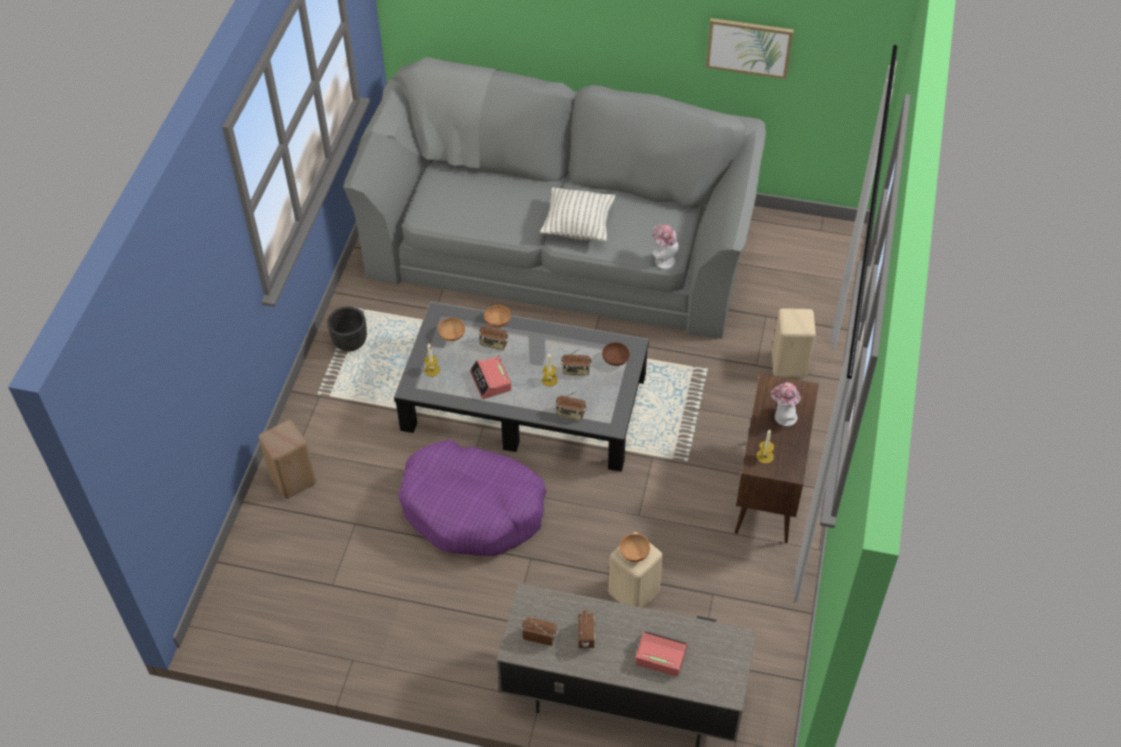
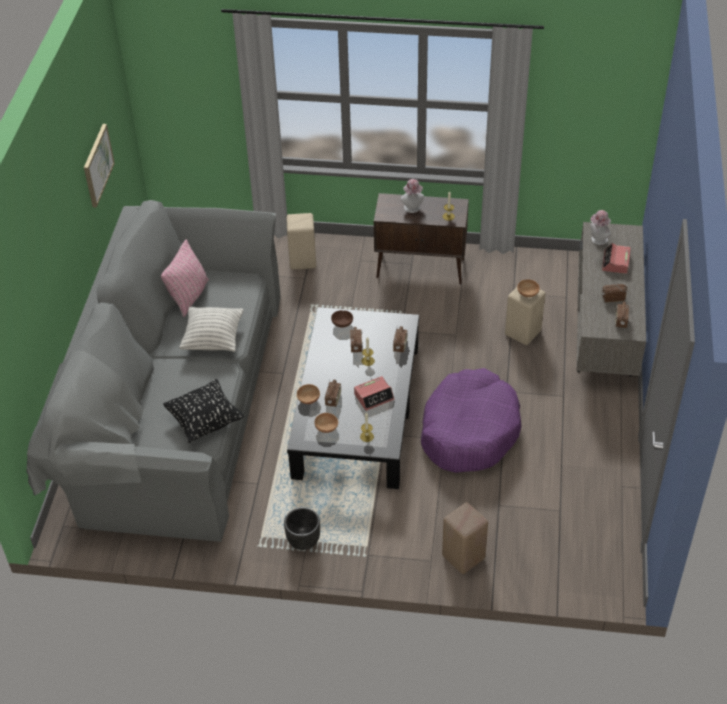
camera: 95 degrees left, 5 degrees down
hat [652,224,680,269] -> hat moved to [590,210,611,245]
none -> pink pillow [161,240,209,317]
none -> black pillow [163,379,244,443]

